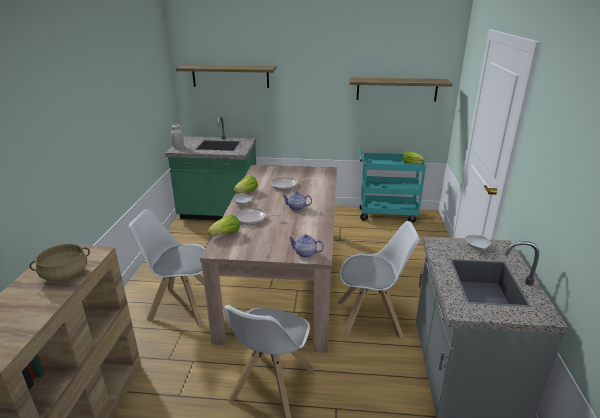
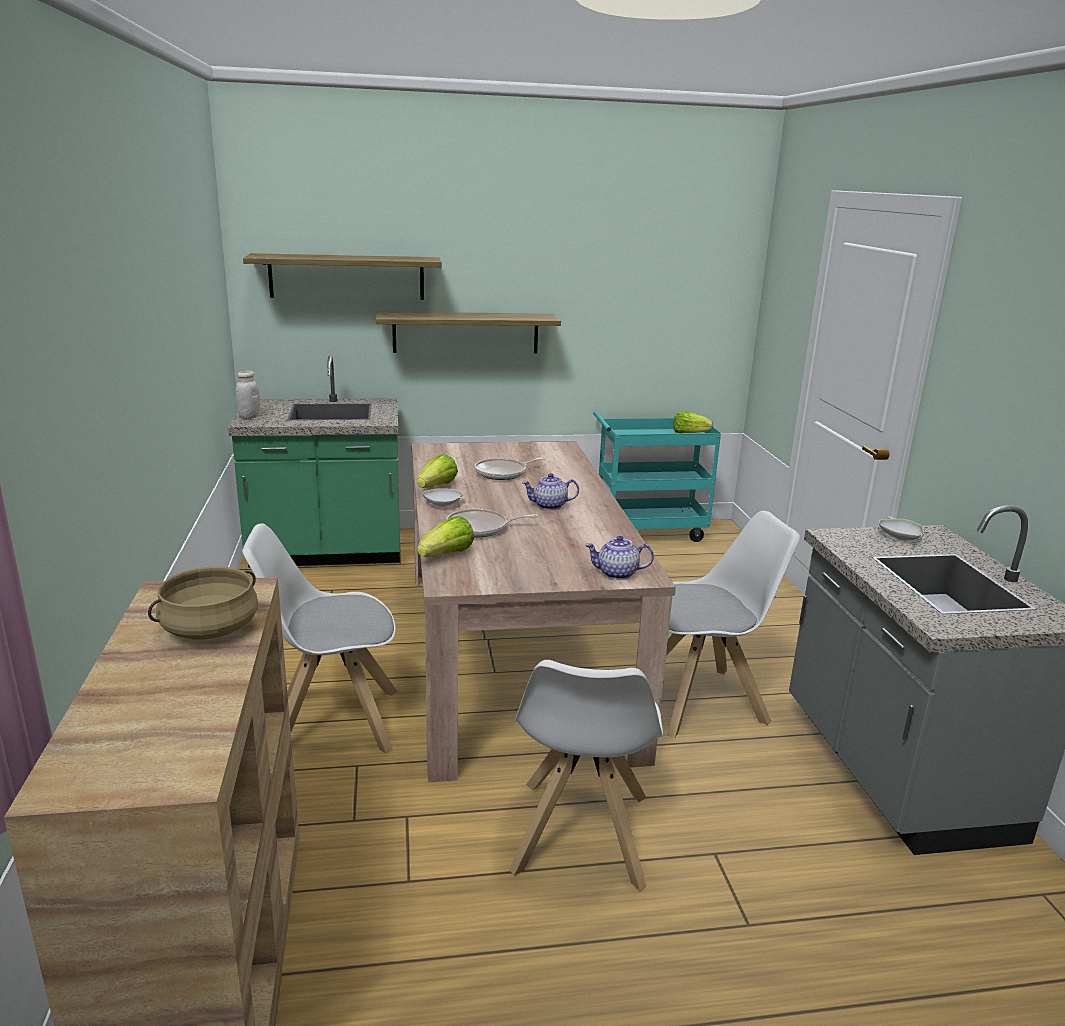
camera: 15 degrees left, 5 degrees down
shelf [349,78,453,101] -> shelf moved to [376,312,561,353]

